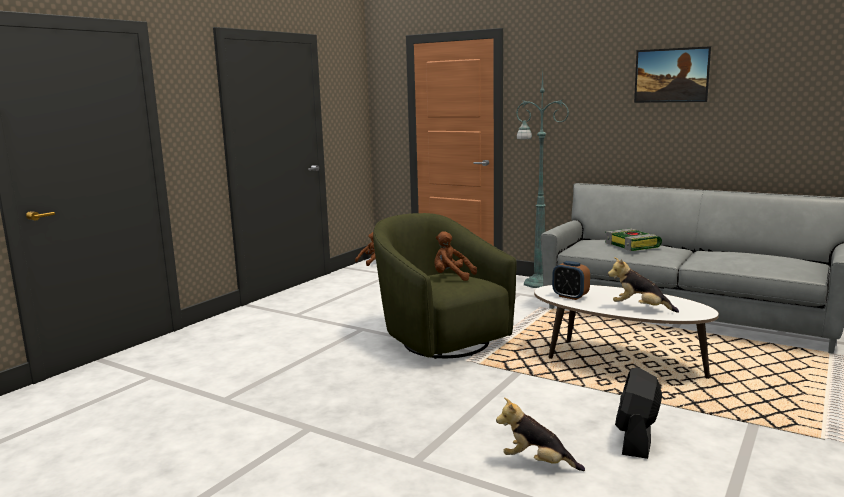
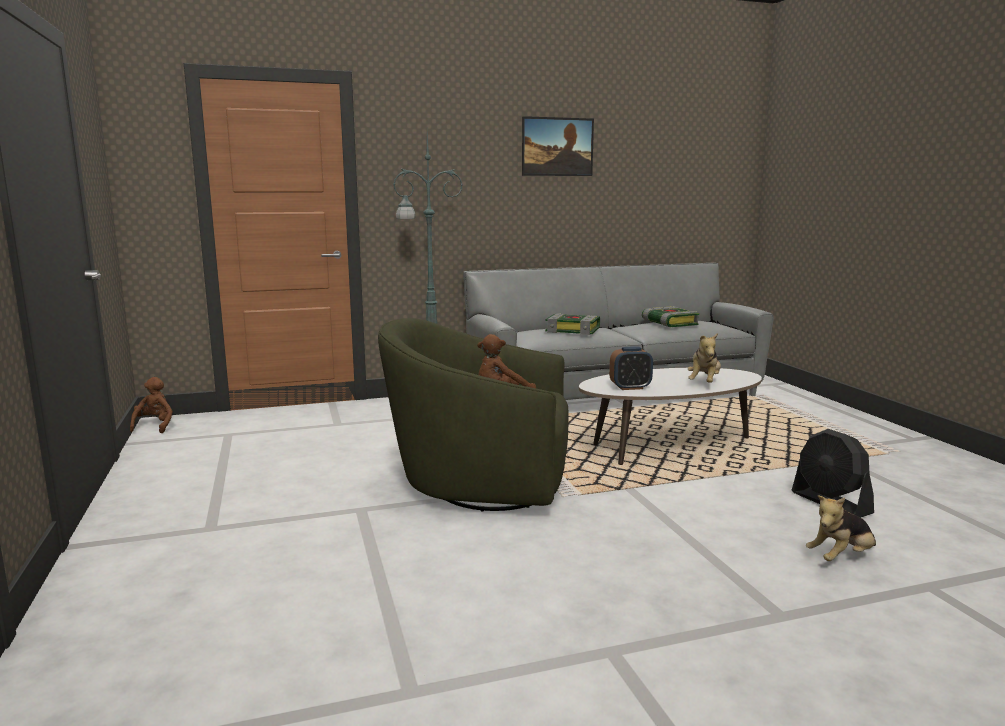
camera: 50 degrees left, 0 degrees up
plush toy [608,257,679,313] -> plush toy turned 45 degrees counterclockwise [688,333,721,383]
none -> book [642,306,699,327]

